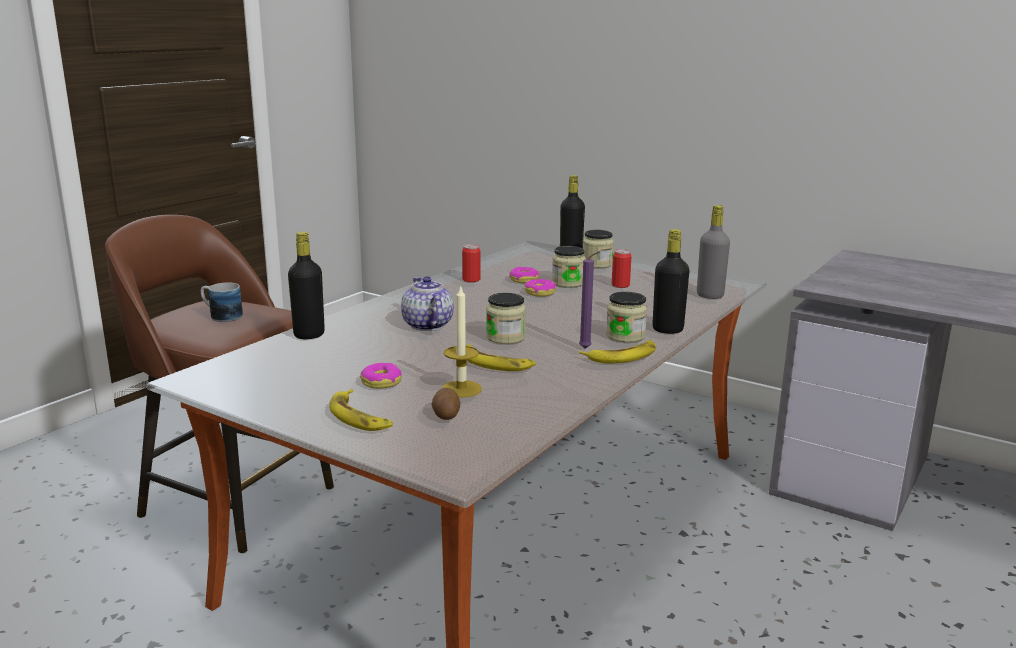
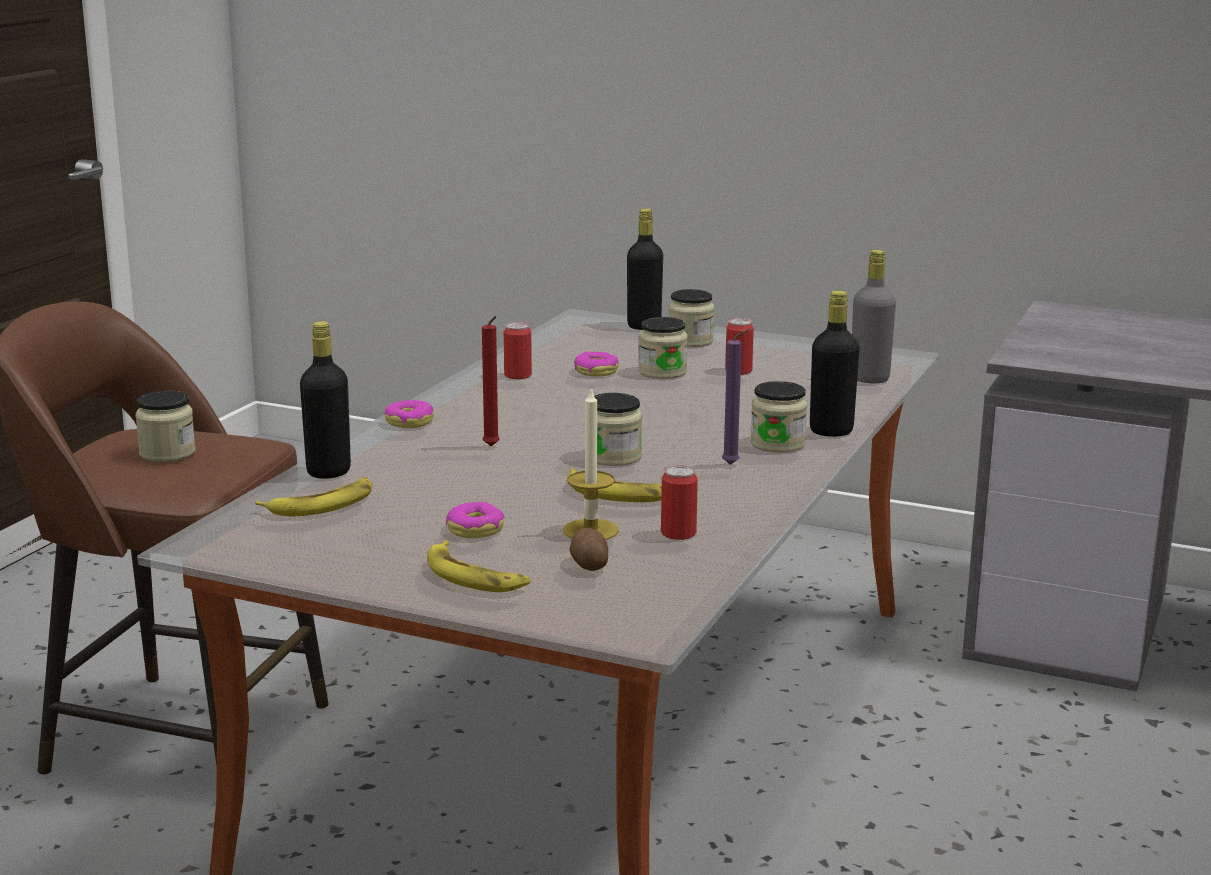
camera: 10 degrees left, 0 degrees up
mug [201,283,243,322] -> jar [135,391,196,462]
teapot [401,276,454,331] -> red candle [482,316,500,446]
donut [524,279,556,297] -> donut moved to [384,400,434,428]
banana [579,340,656,363] -> banana moved to [255,477,373,517]
none -> can [661,465,698,540]

